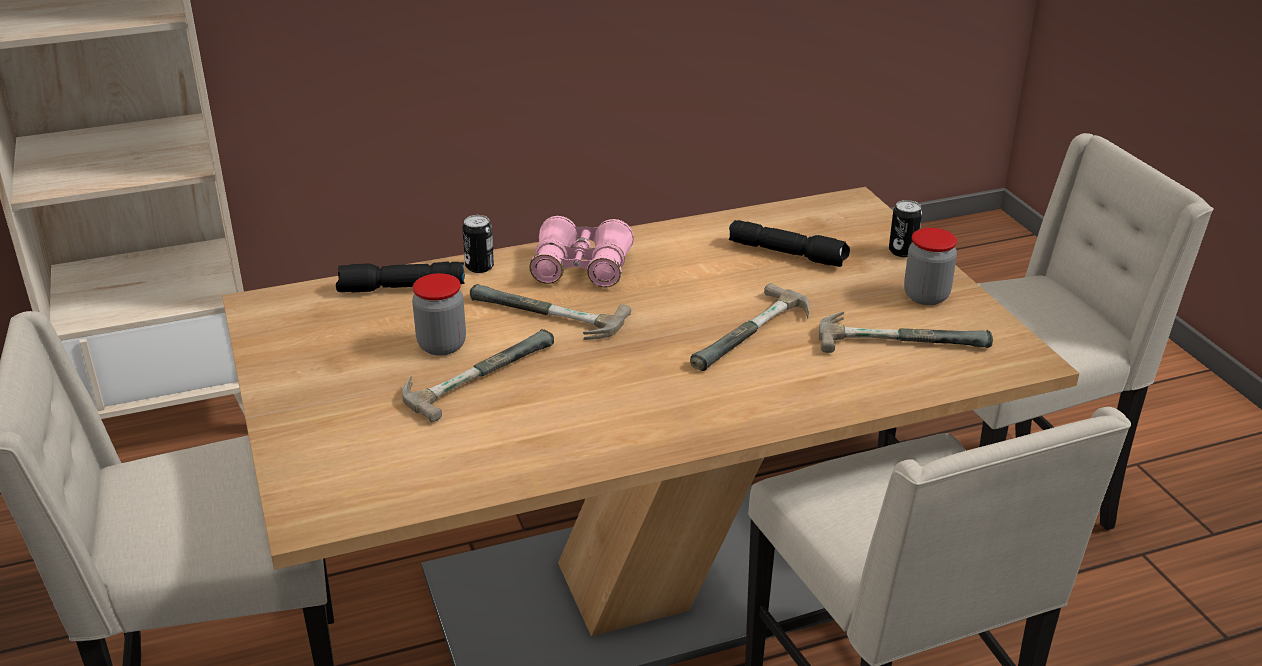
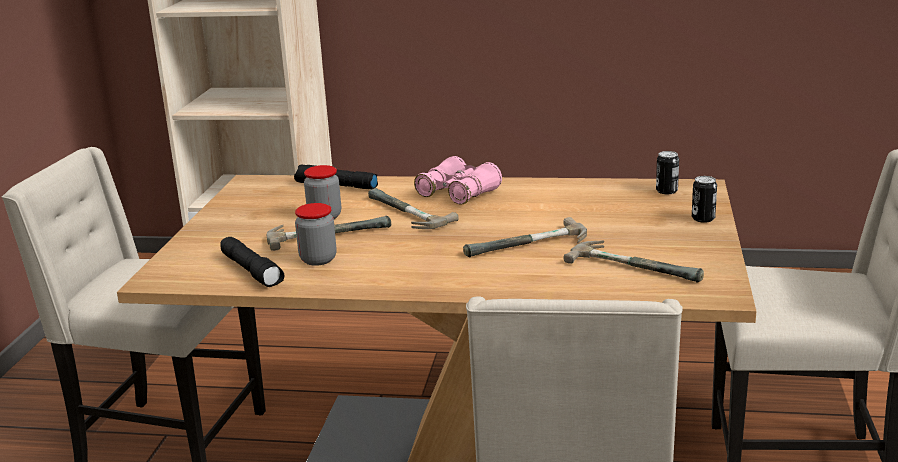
camera: 30 degrees right, 10 degrees down
can [462,215,494,273] -> can moved to [656,151,679,194]
black flashlight [729,220,850,267] -> black flashlight moved to [220,237,284,287]
jar [904,228,957,305] -> jar moved to [295,203,337,266]

